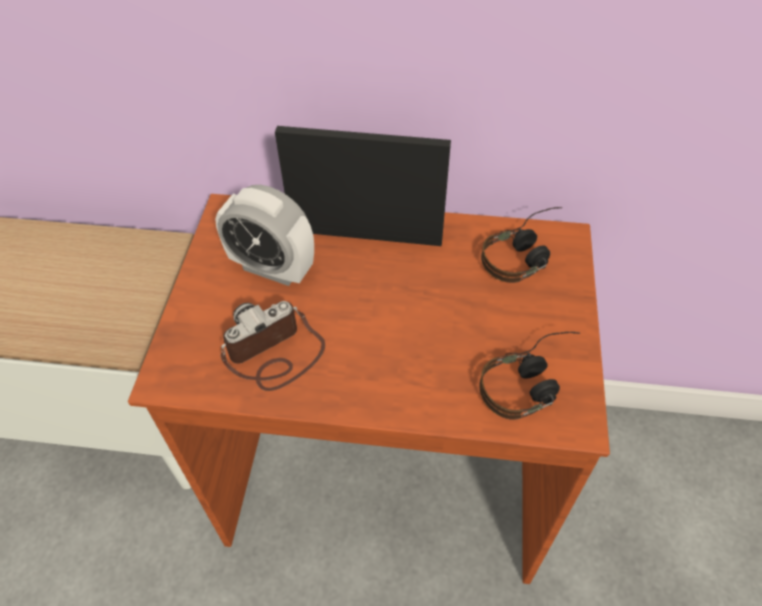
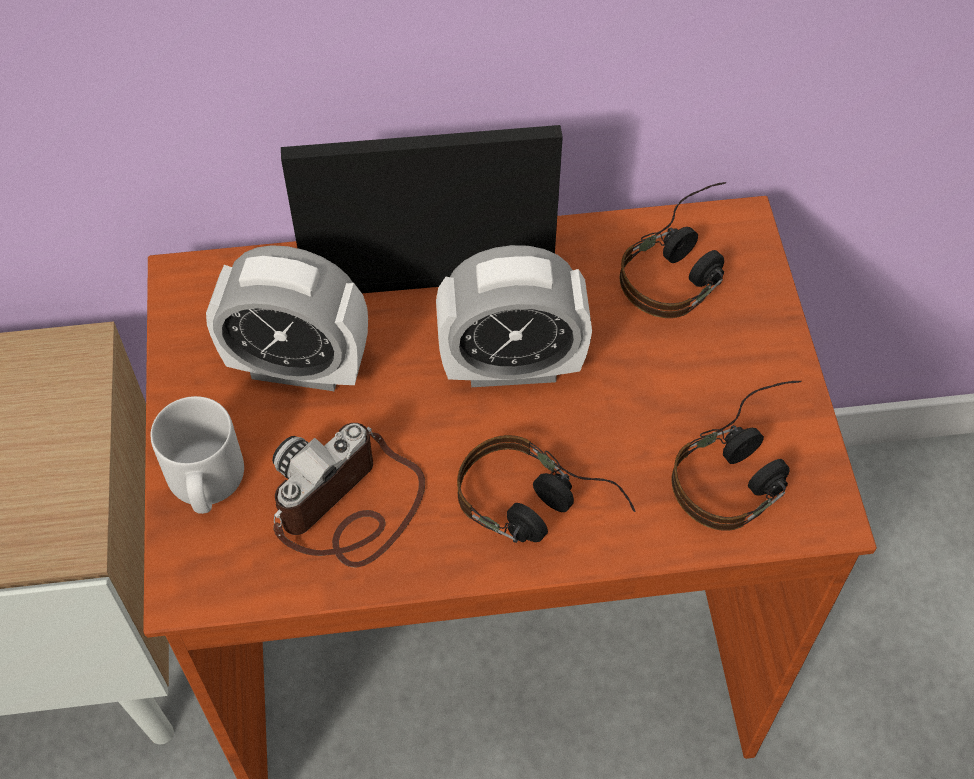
camera: 15 degrees left, 5 degrees up
none -> grey mug [151,396,244,514]
none -> alarm clock [436,245,592,387]
none -> headphones [457,435,636,543]

